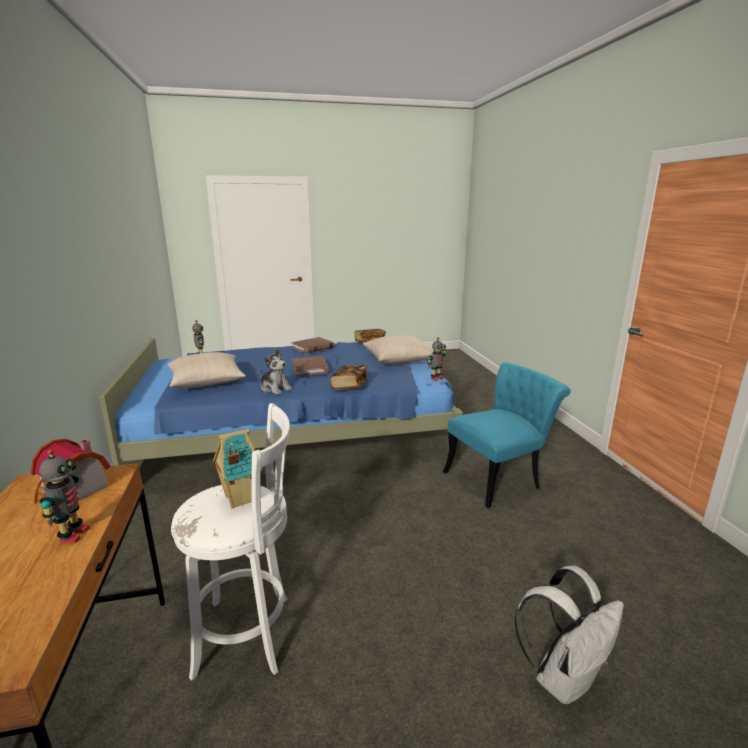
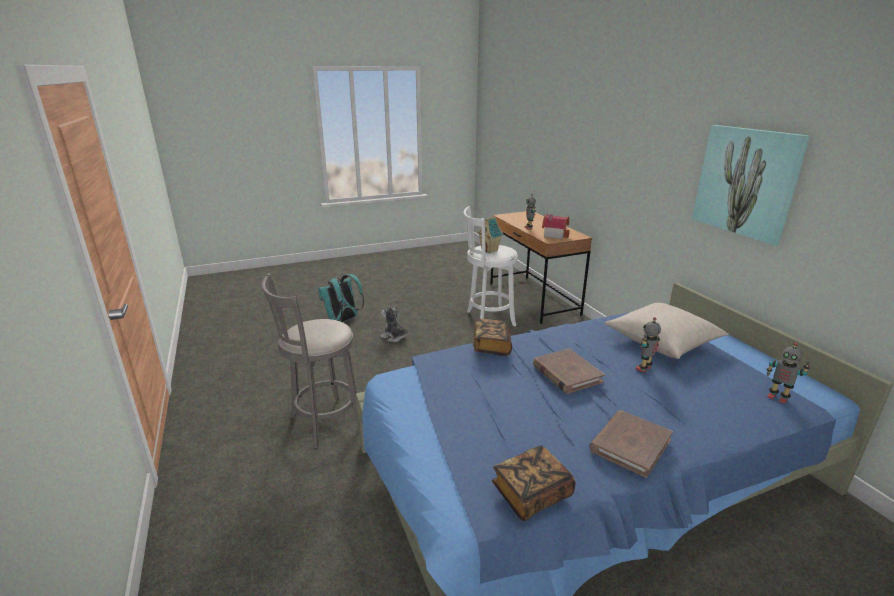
camera: 170 degrees right, 5 degrees up
plush toy [261,348,292,395] -> plush toy moved to [380,305,409,342]
beige pillow [363,335,434,364] -> none
toy robot [428,337,446,381] -> toy robot moved to [636,317,661,373]
turquoise chair [443,362,571,508] -> grey stool [262,273,358,449]
white backpack [514,566,624,704] -> turquoise backpack [318,274,364,322]
none -> picture [692,125,810,245]

